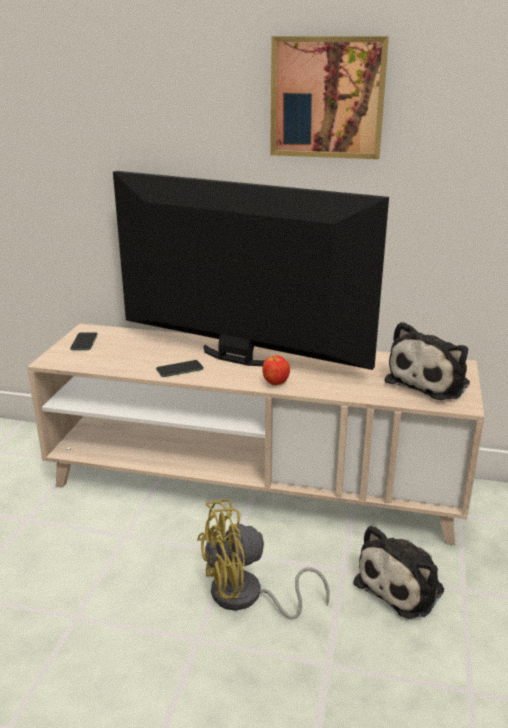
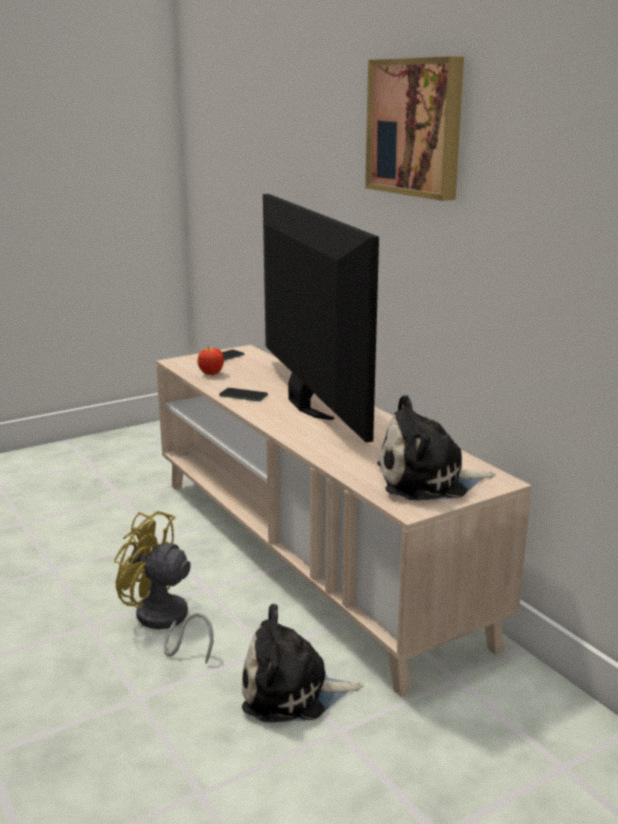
camera: 45 degrees right, 5 degrees down
apple [262,355,290,386] -> apple moved to [197,347,224,375]

